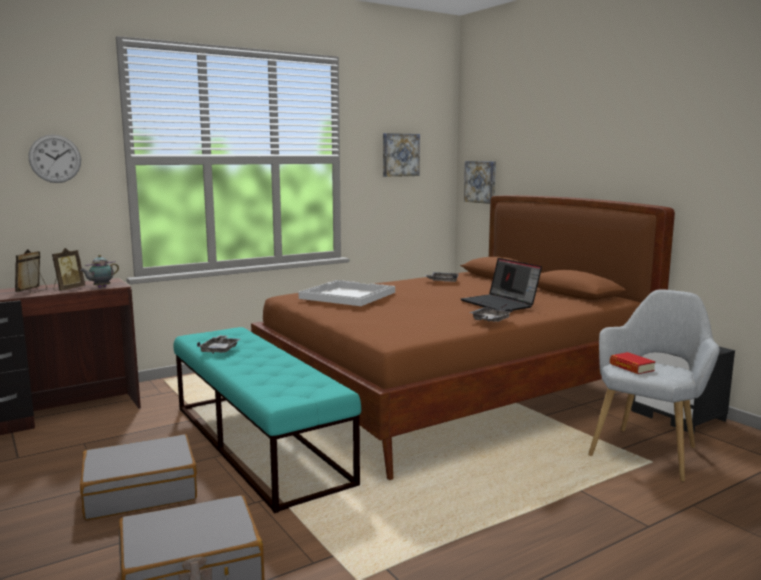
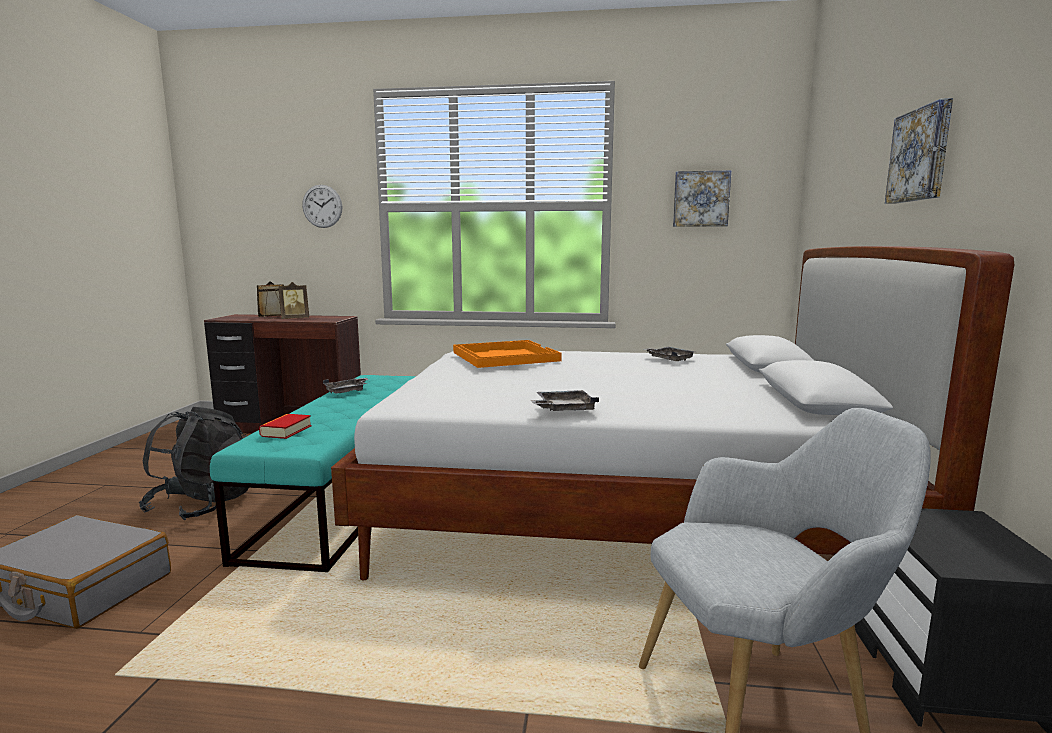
camera: 40 degrees right, 0 degrees up
teapot [80,255,119,288] -> none
grey suitcase [80,434,197,520] -> black backpack [139,407,249,521]
brown bed [251,195,675,480] -> white bed [331,246,1014,580]
white tray [299,280,395,306] -> orange tray [453,340,562,368]
laptop [461,258,542,311] -> none
picture [464,161,496,204] -> picture moved to [885,98,953,204]
book [610,352,656,374] -> book moved to [259,414,312,439]

